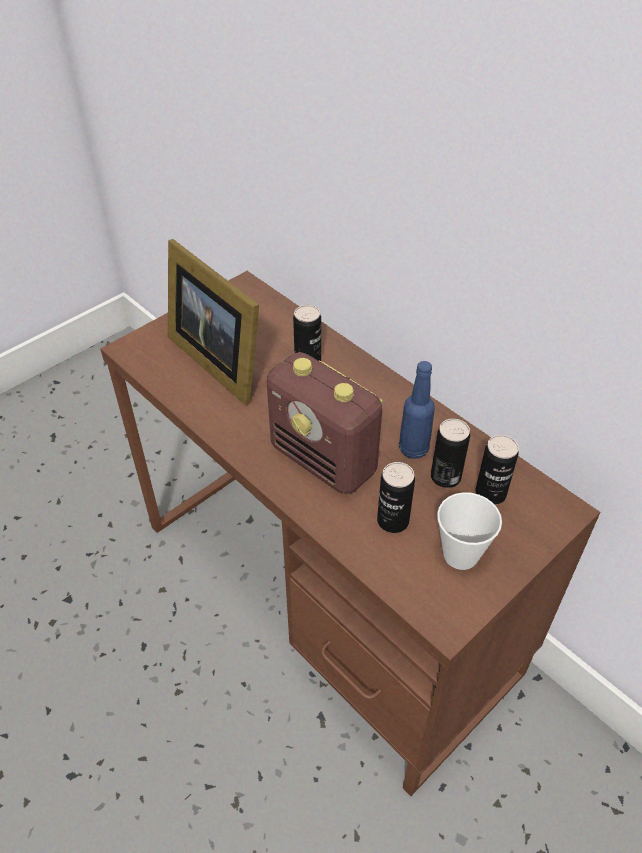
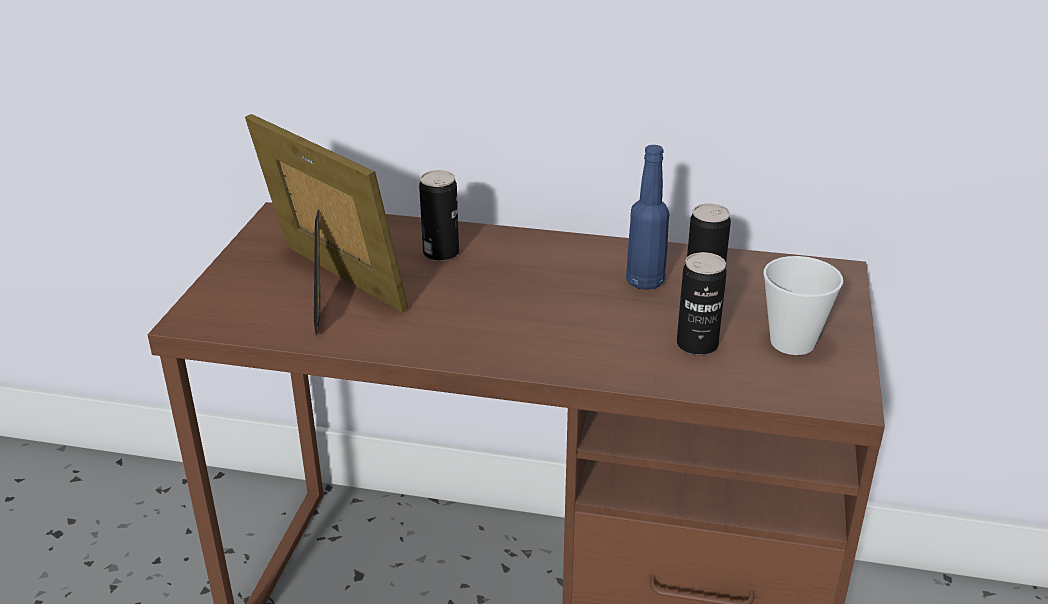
camera: 35 degrees left, 15 degrees down
picture frame [168,239,259,405] -> picture frame turned 150 degrees counterclockwise [245,114,408,335]
radio [267,352,383,494] -> none
can [475,435,519,505] -> none

